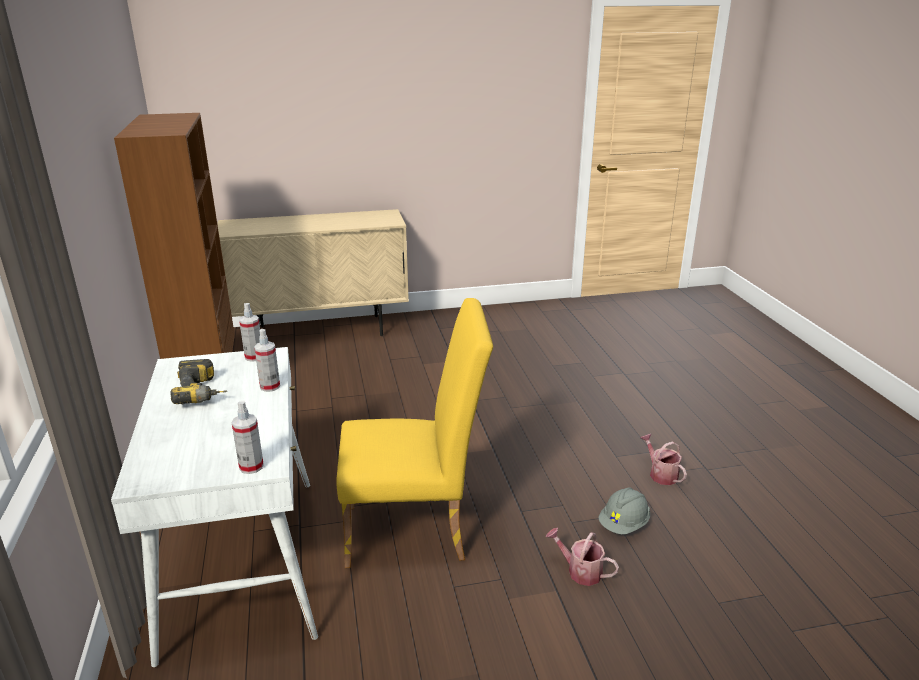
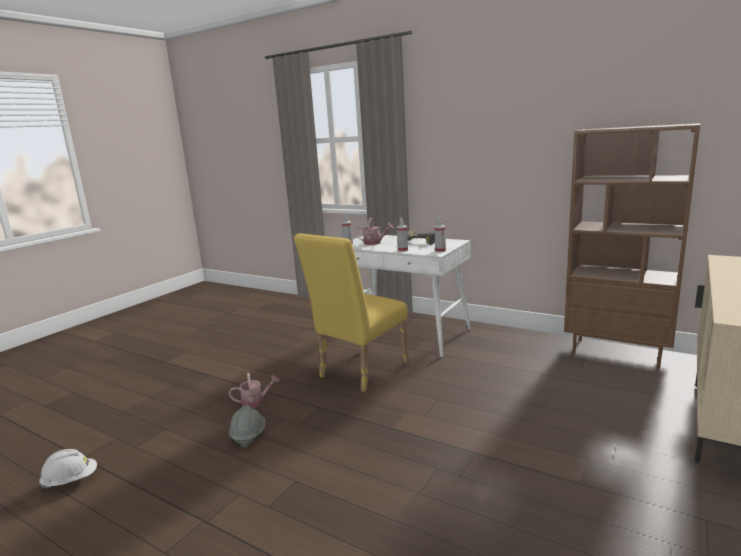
camera: 135 degrees right, 10 degrees down
watering can [640,434,687,485] -> watering can moved to [356,218,394,245]
none -> white hard hat [39,449,97,489]

